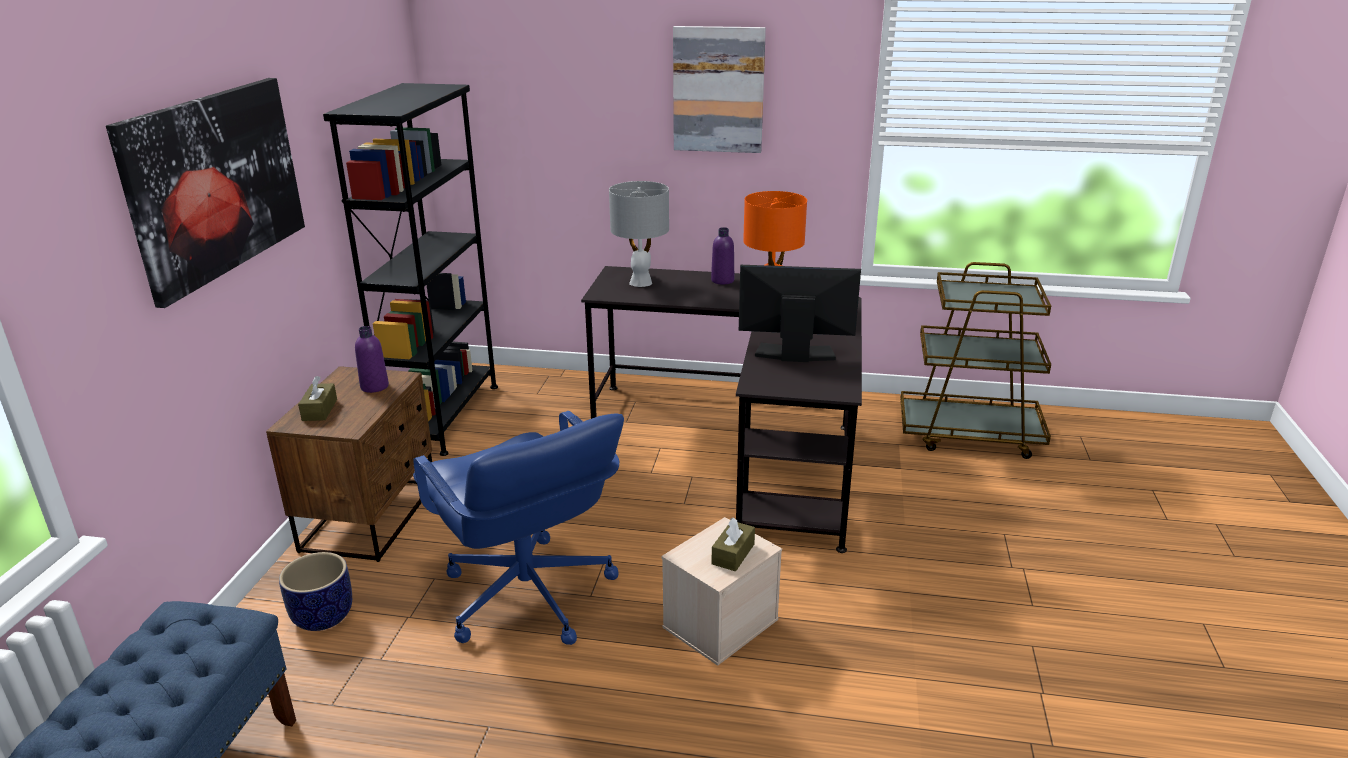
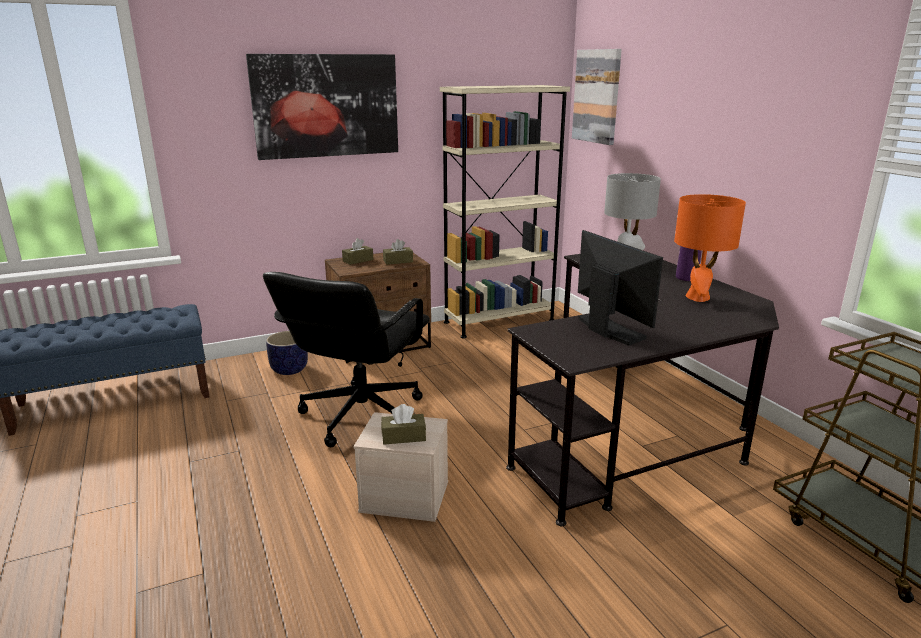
camera: 55 degrees right, 5 degrees down
black bookcase [323,83,498,456] -> beige bookcase [440,85,570,338]
purple bottle [355,326,389,393] -> brown tissue box [383,239,413,265]
blue office chair [413,411,624,645] -> black office chair [263,272,430,447]
picture [673,26,766,153] -> picture moved to [572,49,622,145]

